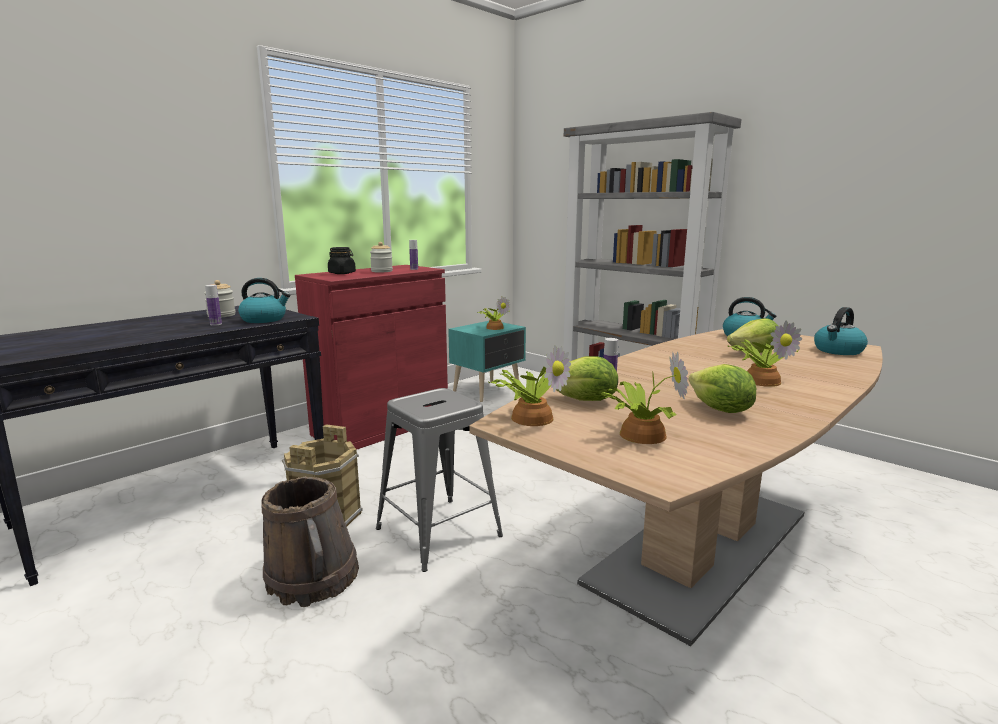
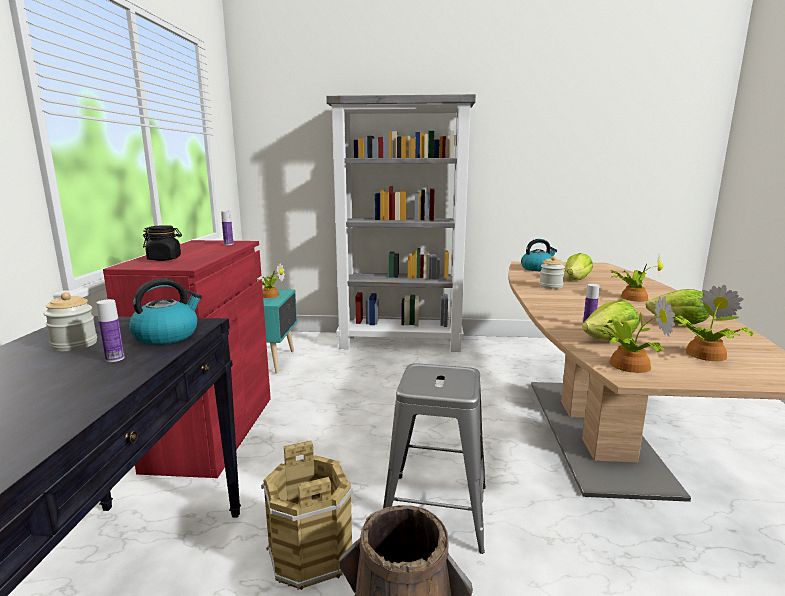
camera: 40 degrees left, 0 degrees up
jar [370,242,393,273] -> jar moved to [539,256,565,289]
kettle [814,307,868,355] -> none

